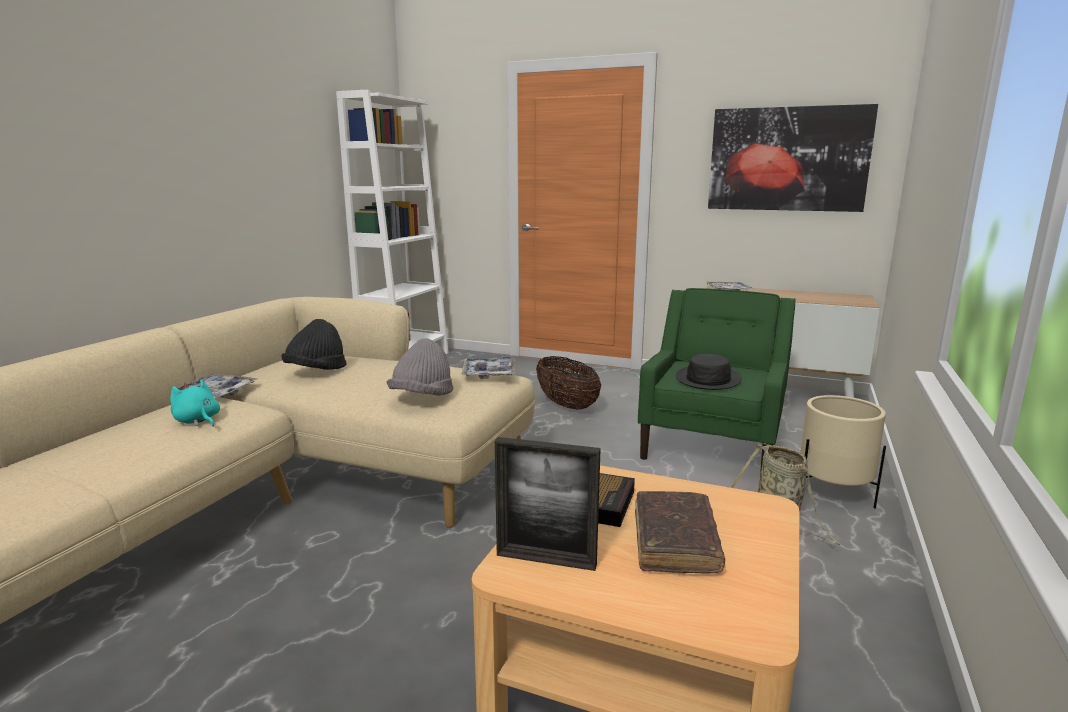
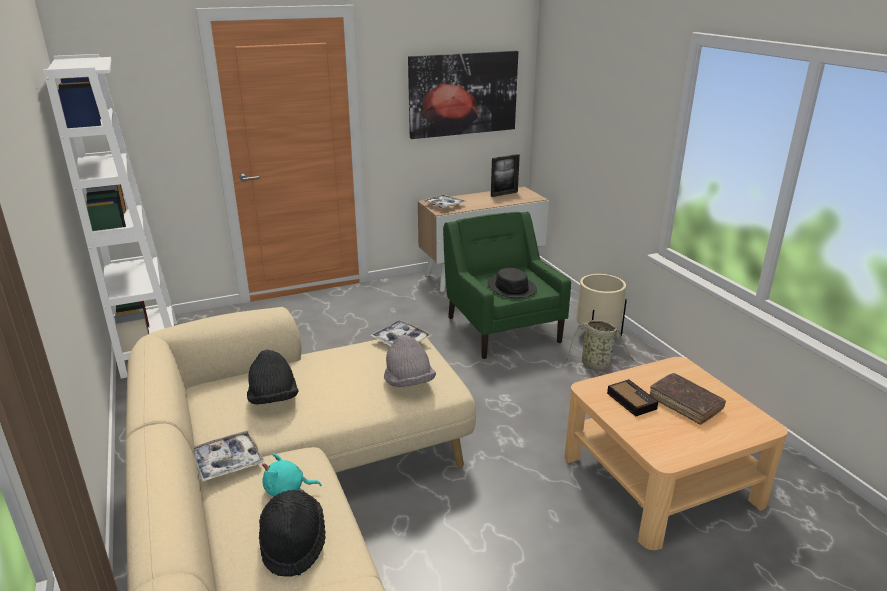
camera: 45 degrees left, 10 degrees up
picture frame [495,437,601,571] -> picture frame moved to [491,154,520,197]
basket [536,356,601,410] -> none
none -> black hat [259,490,326,577]

